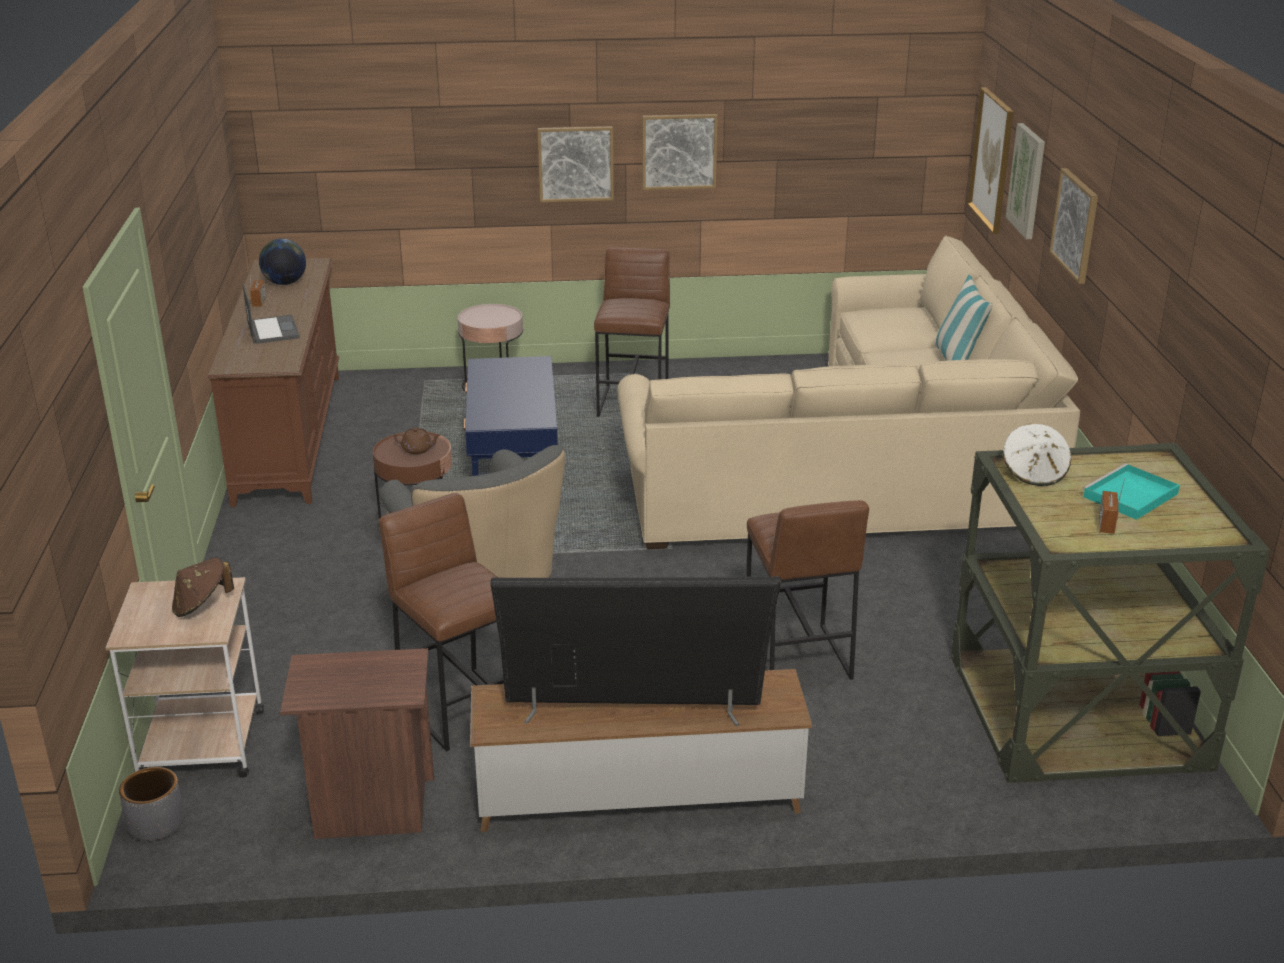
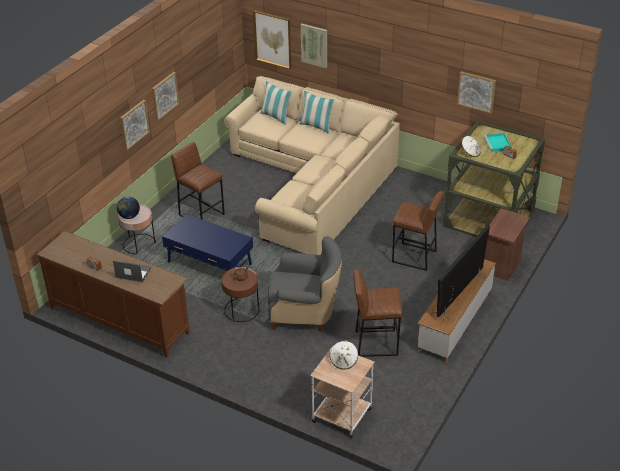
camera: 55 degrees left, 10 degrees up
grey planter [119,767,185,841] -> none
brown hat [172,558,234,617] -> white hat [330,340,358,370]
globe [259,239,306,285] -> globe moved to [117,197,140,219]
brown nightstand [280,648,434,839] -> brown nightstand moved to [484,208,530,281]
picture [1049,168,1098,284] -> picture moved to [457,71,496,114]
none -> pillow [260,81,292,125]

